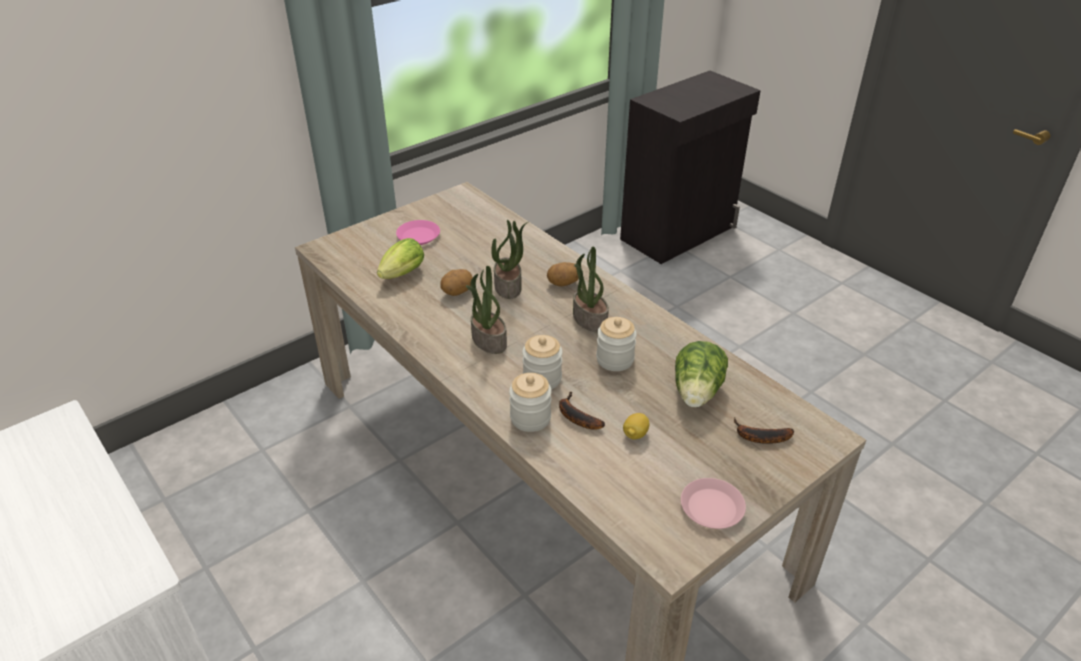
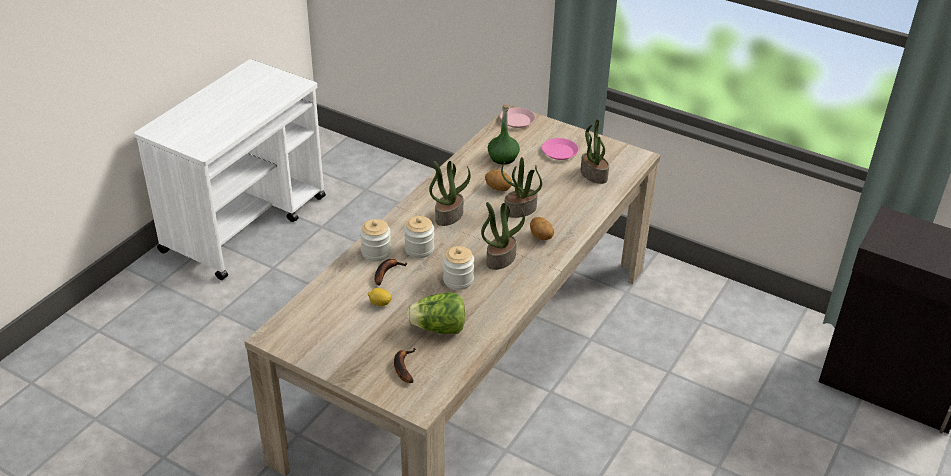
camera: 70 degrees right, 0 degrees up
lettuce [377,238,424,279] -> green bottle [488,104,520,165]
pink plate [681,478,746,529] -> pink plate moved to [500,108,535,128]
none -> potted plant [580,119,609,184]

